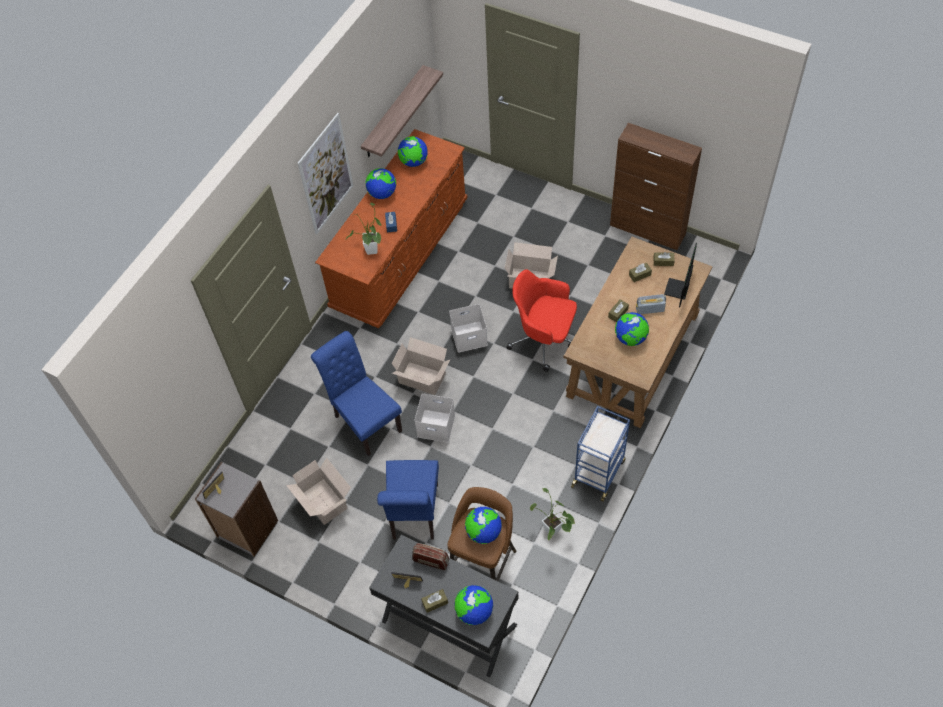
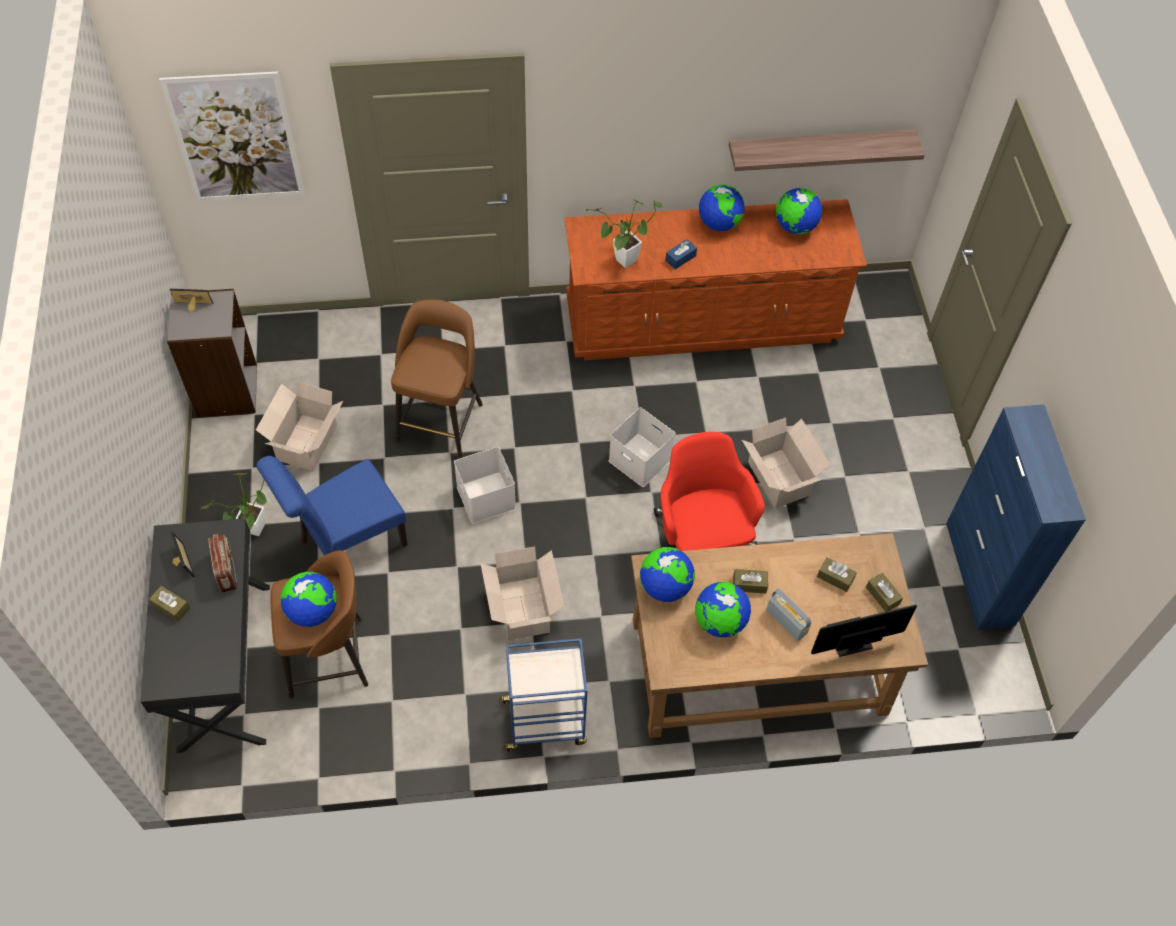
camera: 50 degrees right, 0 degrees up
picture [298,113,353,234] -> picture moved to [159,71,304,201]
blue chair [311,331,402,456] -> brown stool [391,299,483,458]
cardboard box [391,337,450,395] -> cardboard box moved to [480,546,565,640]
globe [454,585,493,625] -> globe moved to [640,547,695,602]
potted plant [530,488,575,540] -> potted plant moved to [199,469,268,536]
brown cabinet [610,123,702,250] -> blue cabinet [946,405,1086,630]

